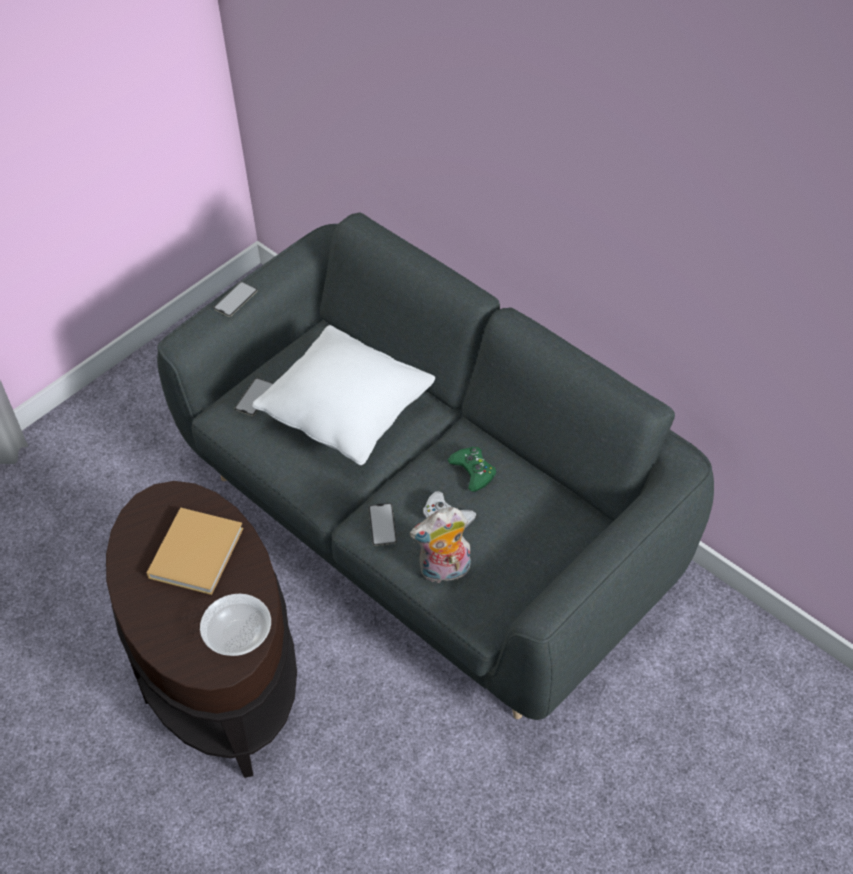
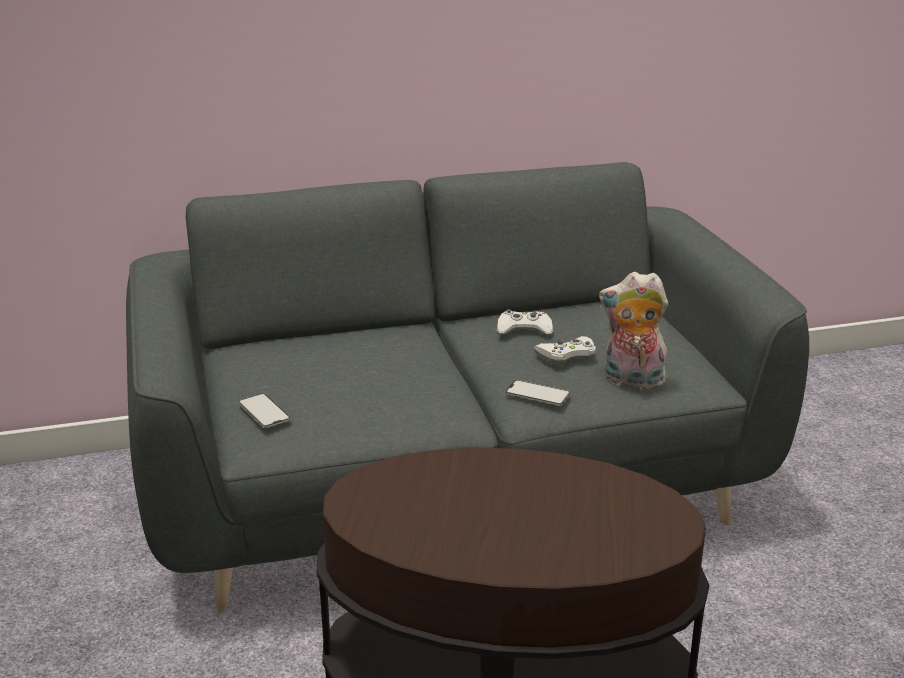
camera: 60 degrees left, 25 degrees down
beige book [147,507,244,595] -> none
bowl [200,594,271,656] -> none
phone [213,281,258,317] -> none
white pillow [252,325,435,465] -> none
plush toy [410,507,471,583] -> plush toy turned 90 degrees clockwise [599,272,668,389]
green game controller [448,447,496,492] -> white game controller [497,309,553,335]

